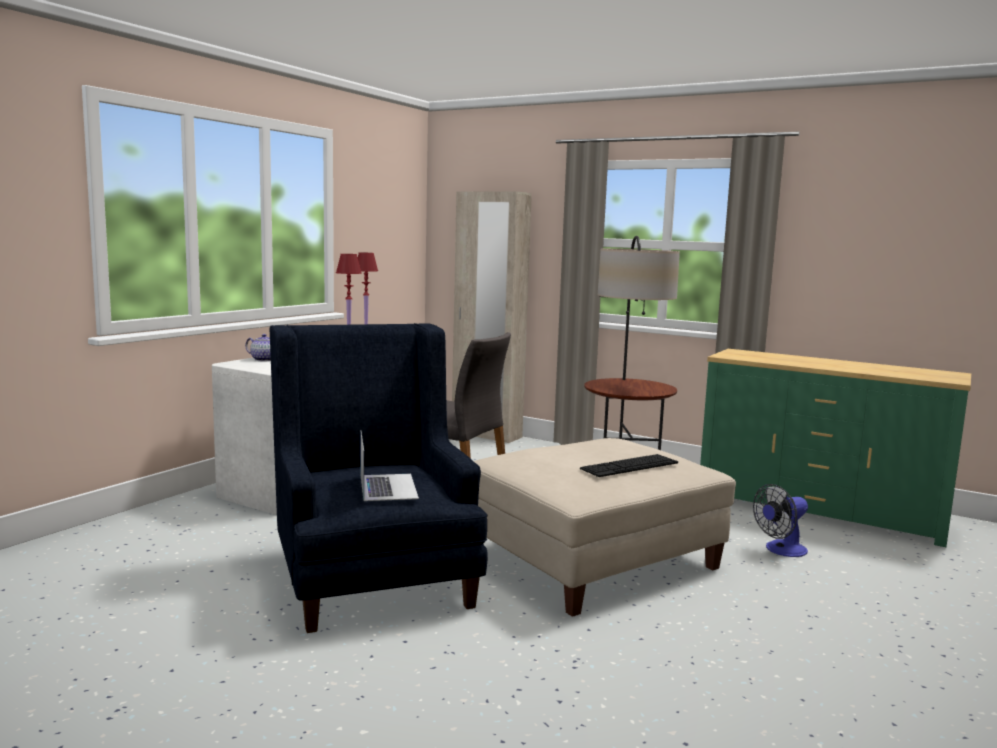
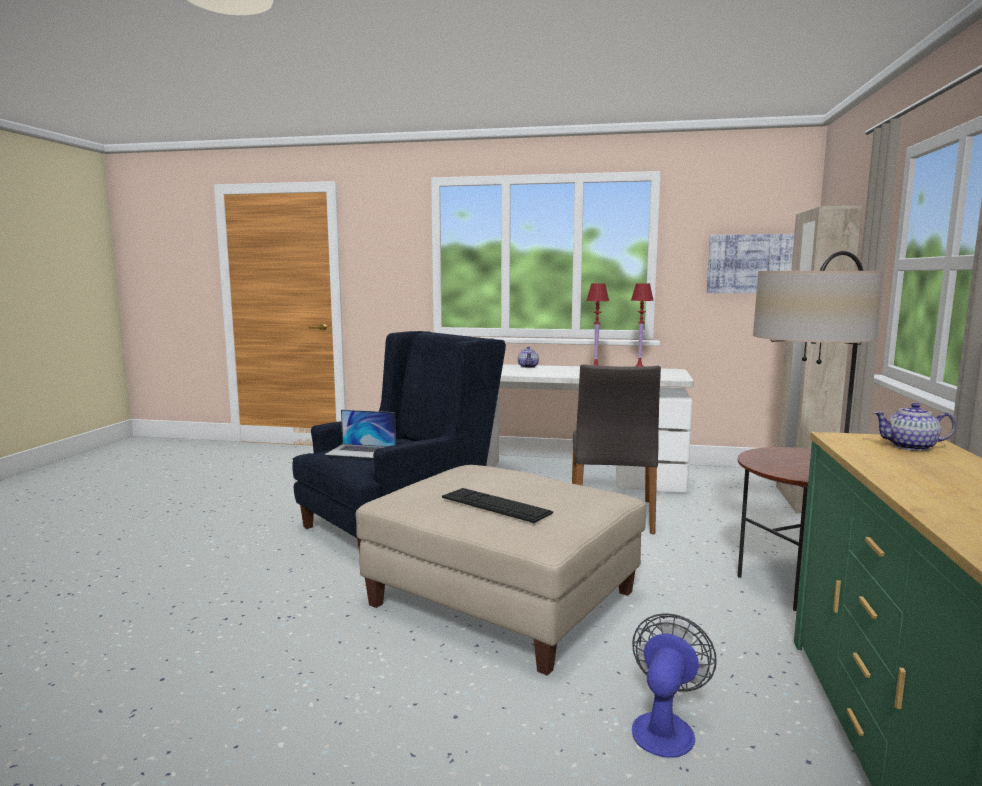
camera: 70 degrees right, 0 degrees up
laptop [361,432,419,501] -> laptop turned 45 degrees clockwise [325,410,396,458]
fan [753,484,808,557] -> fan turned 75 degrees clockwise [632,613,717,758]
none -> picture [707,234,794,293]
none -> teapot [873,403,956,451]

